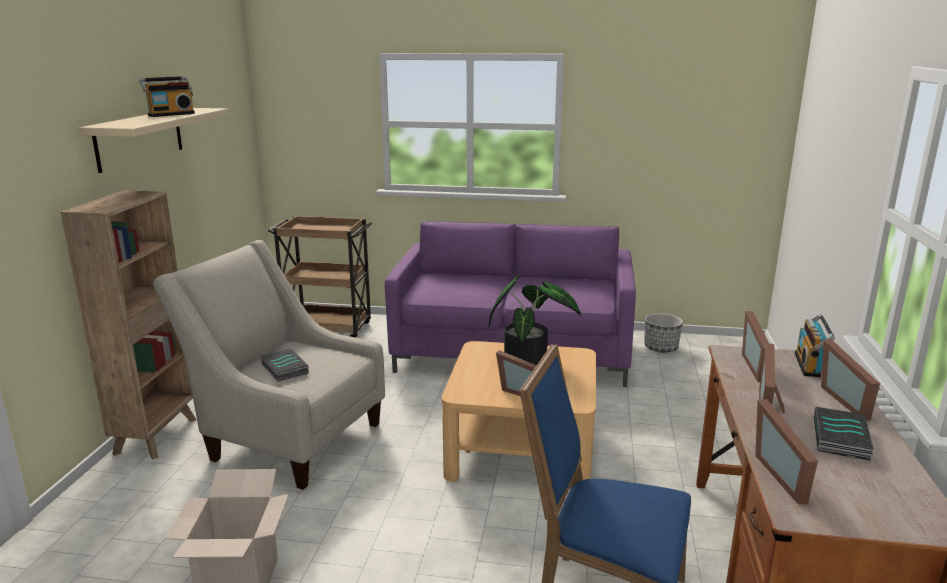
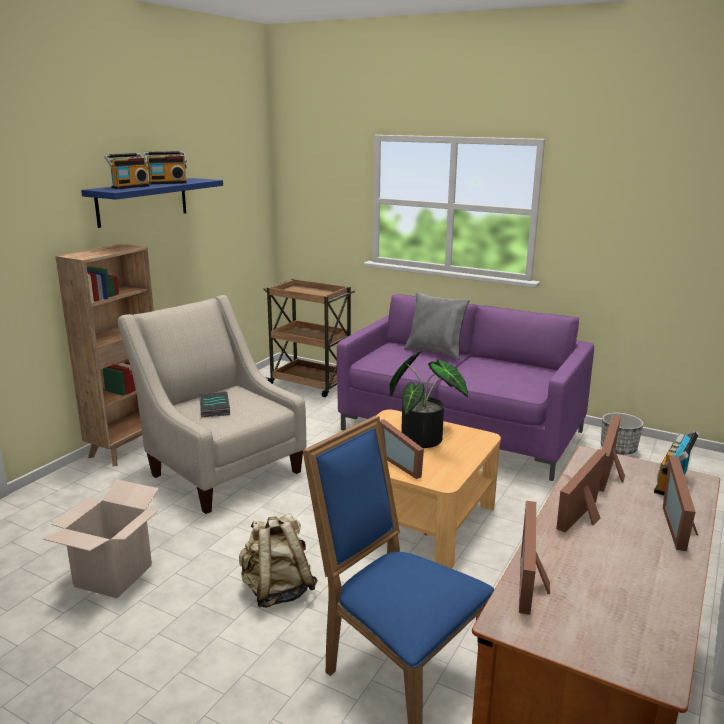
camera: 20 degrees right, 0 degrees up
beige shelf [78,108,229,173] -> blue shelf [81,178,223,228]
book [814,407,874,461] -> none
none -> radio [104,153,150,189]
none -> beige backpack [239,513,318,608]
none -> grey pillow [404,292,470,360]

